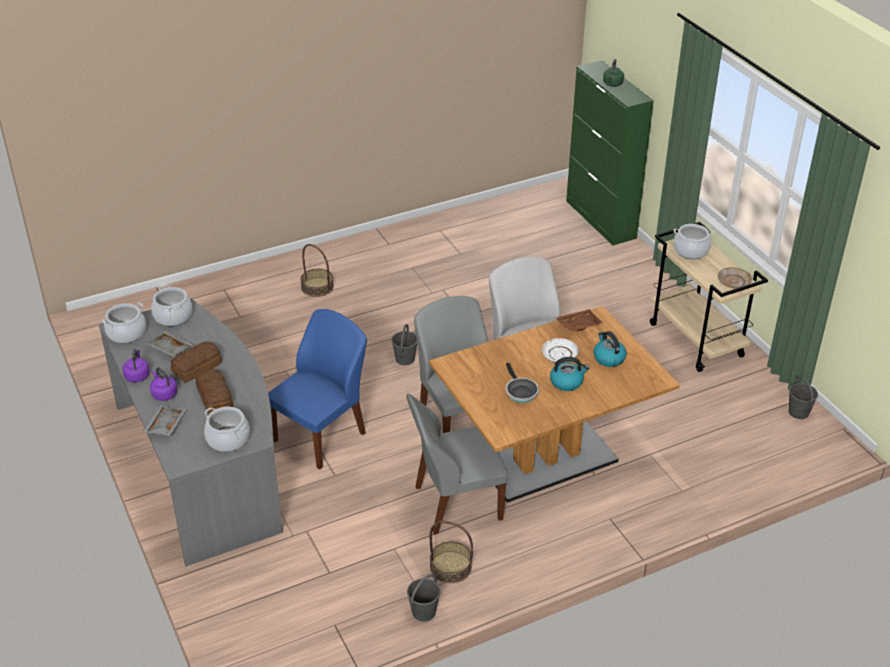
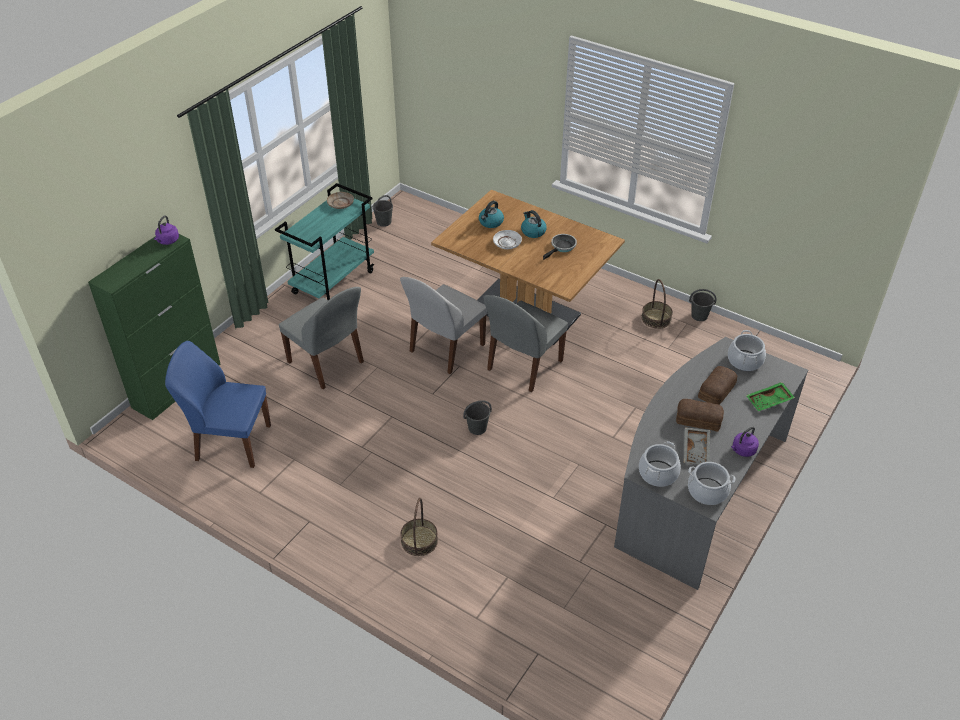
camera: 120 degrees left, 5 degrees up
grey tray [143,405,186,436] -> green tray [746,382,795,411]
purple kettle [150,367,178,401] -> purple kettle moved to [154,215,179,245]
blue chair [268,309,367,470] -> blue chair moved to [165,341,271,468]
grey chair [406,394,508,535] -> grey chair moved to [279,287,364,389]
brown tray [555,309,603,332] -> none
green kettle [603,59,624,87] -> none
beige cart [650,222,768,372] -> turquoise cart [275,183,374,300]
cooking pot [674,224,714,259] -> none

